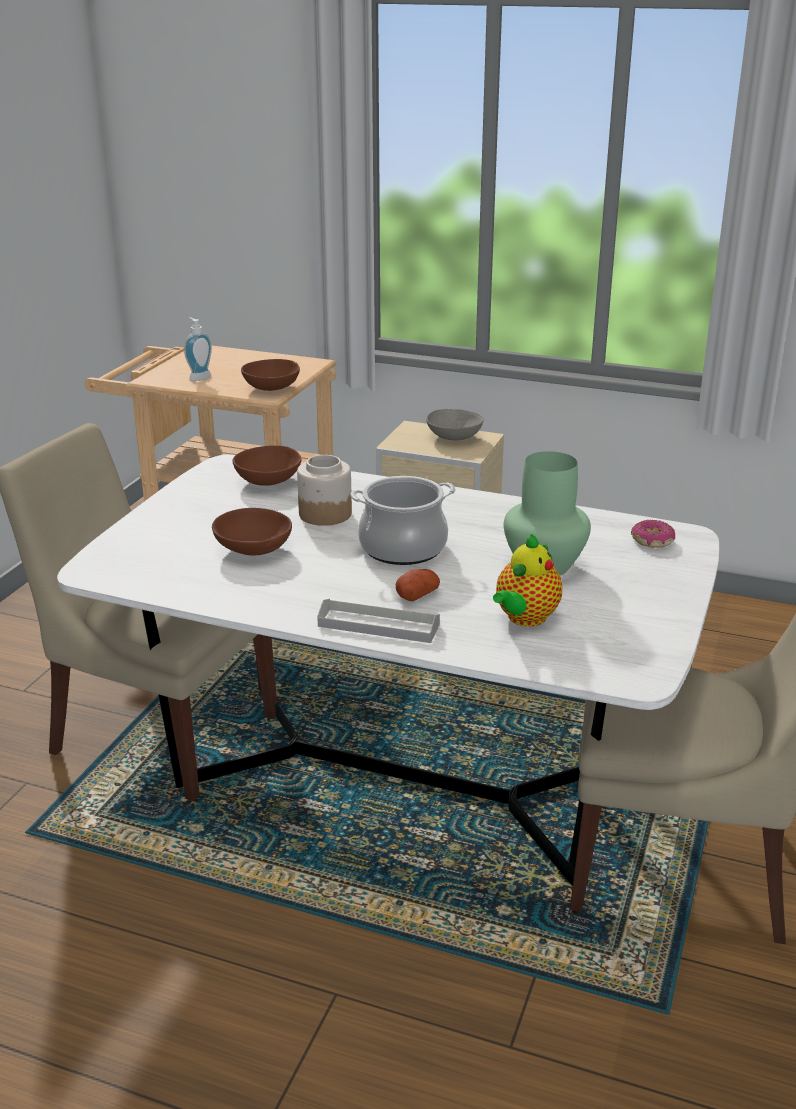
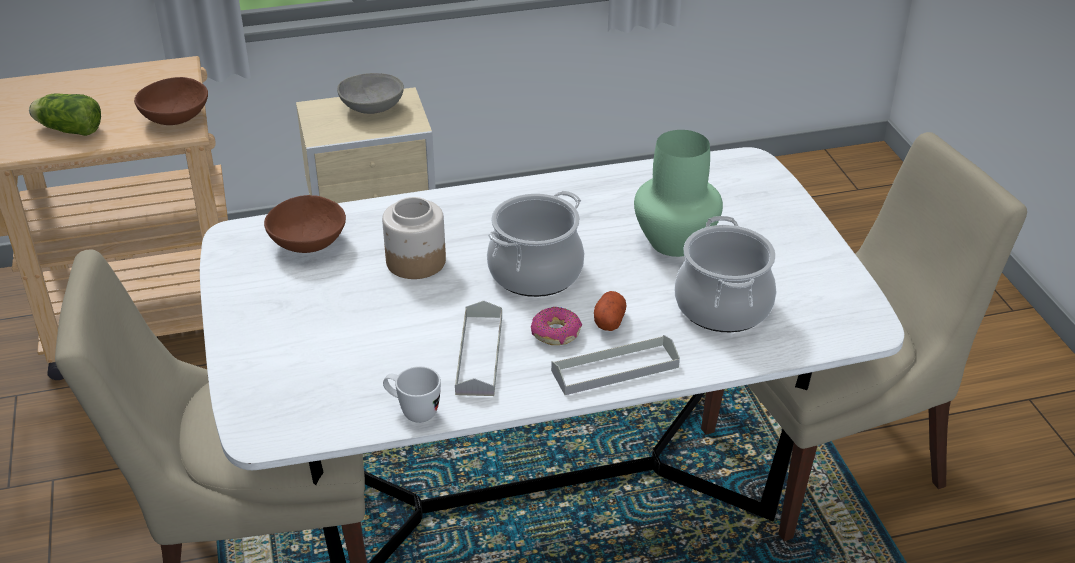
camera: 35 degrees left, 10 degrees up
soap dispenser [184,318,212,381] -> lettuce [29,93,101,136]
brown bowl [212,508,292,556] -> none
teapot [493,534,562,627] -> cooking pot [675,216,777,332]
donut [631,520,675,548] -> donut moved to [531,307,582,345]
none -> white mug [383,366,441,423]
none -> grey tray [455,301,502,396]

